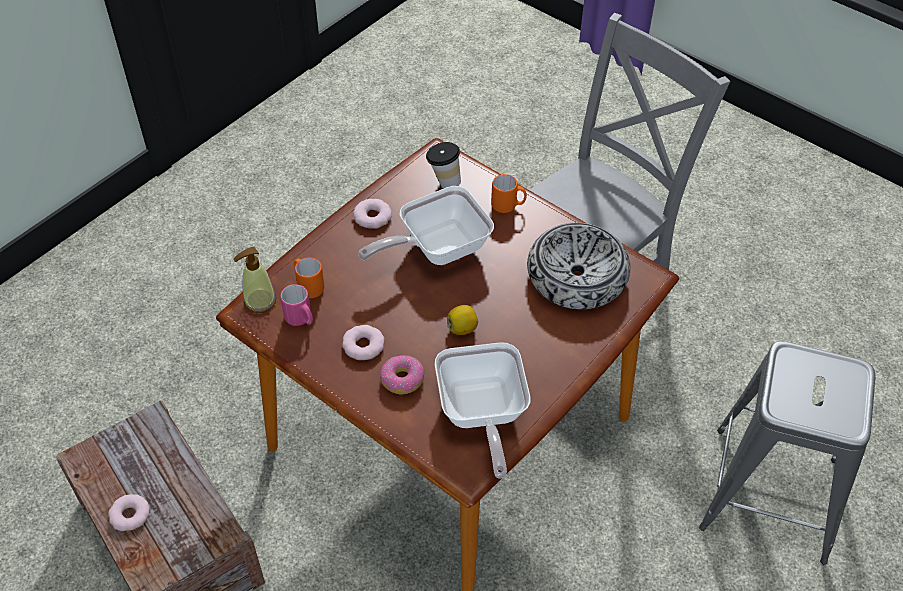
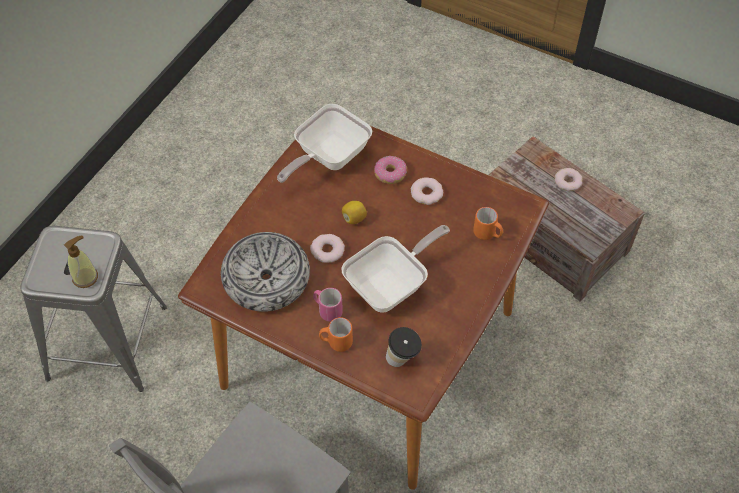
camera: 170 degrees right, 5 degrees up
soap dispenser [233,247,276,313] -> soap dispenser moved to [64,235,98,288]
pink mug [280,284,313,326] -> pink mug moved to [313,288,343,322]
donut [353,199,392,229] -> donut moved to [310,234,345,263]
frying pan [435,342,530,479] -> frying pan turned 120 degrees counterclockwise [277,104,372,183]

